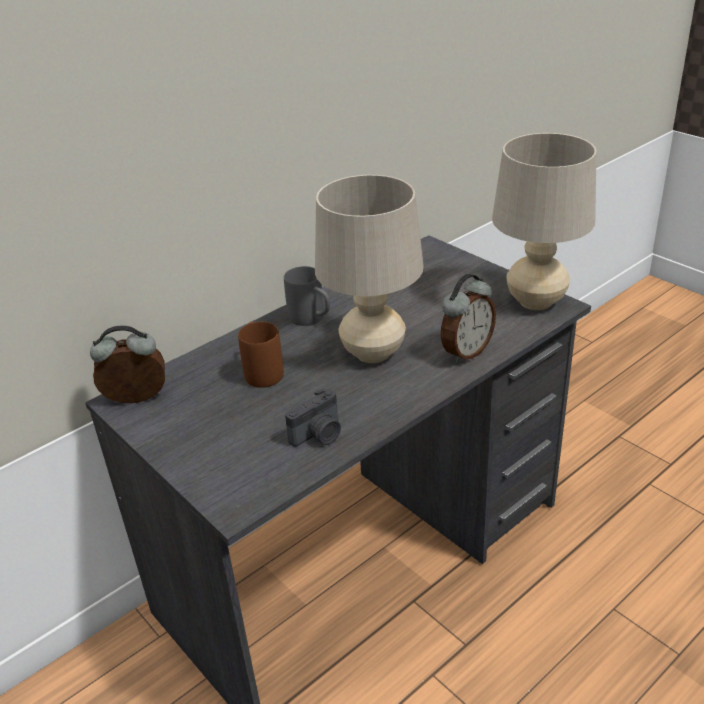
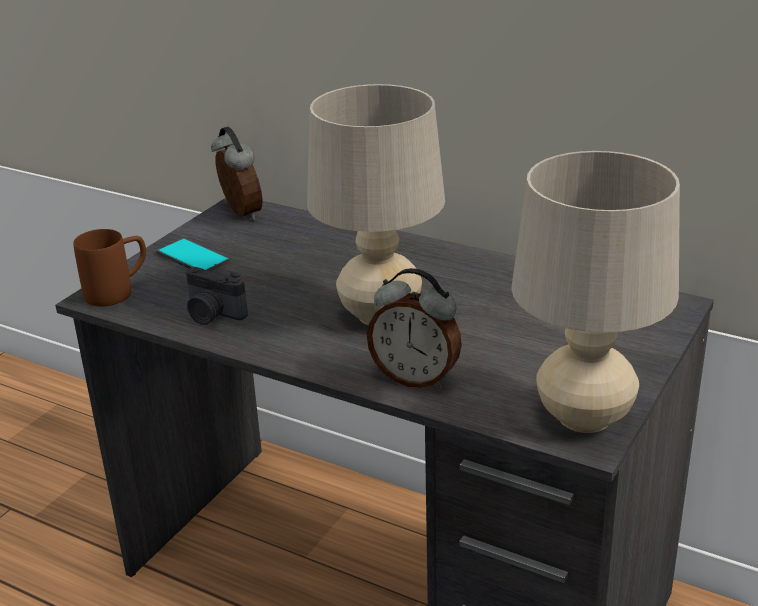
camera: 70 degrees right, 5 degrees down
brown mug [238,322,284,388] -> brown mug moved to [73,229,146,306]
grey mug [284,266,330,326] -> none
none -> phone [156,238,230,272]

